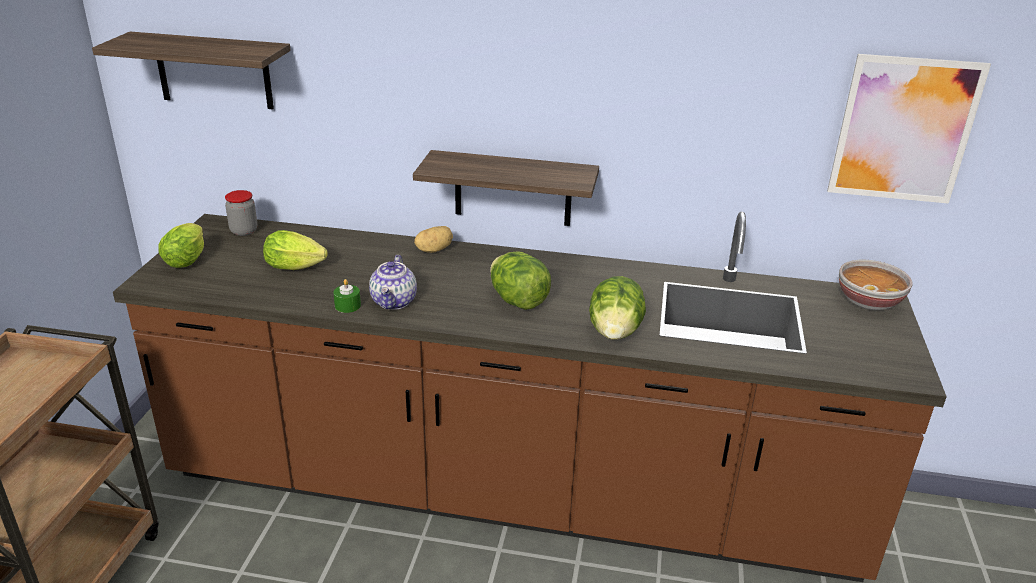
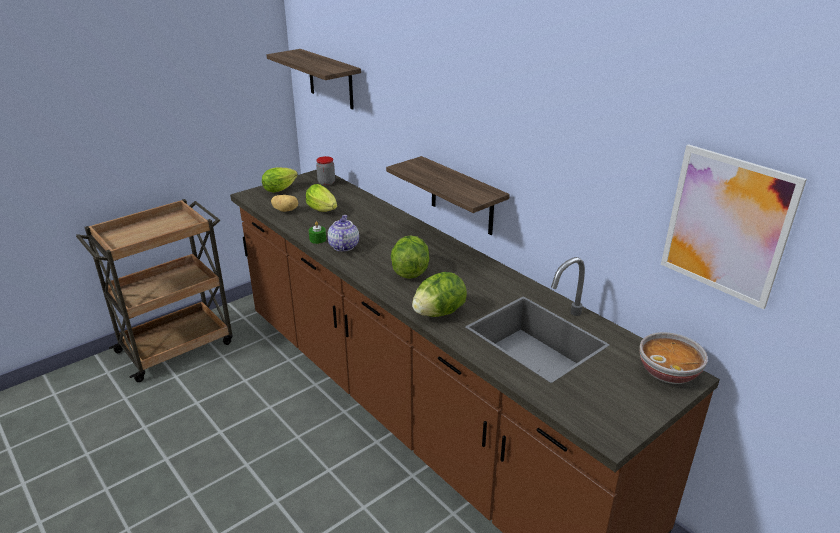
camera: 40 degrees right, 0 degrees up
teapot [369,255,417,310] -> teapot turned 135 degrees clockwise [327,215,359,252]
potato [414,226,453,253] -> potato moved to [271,195,298,212]

